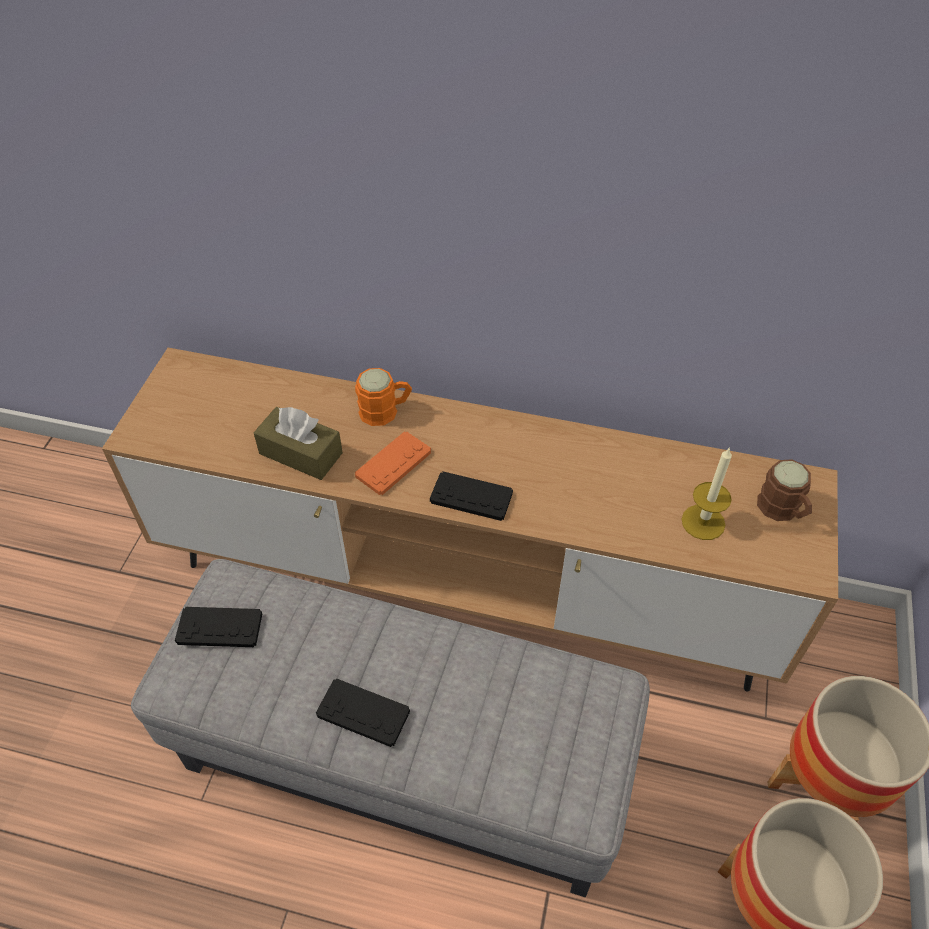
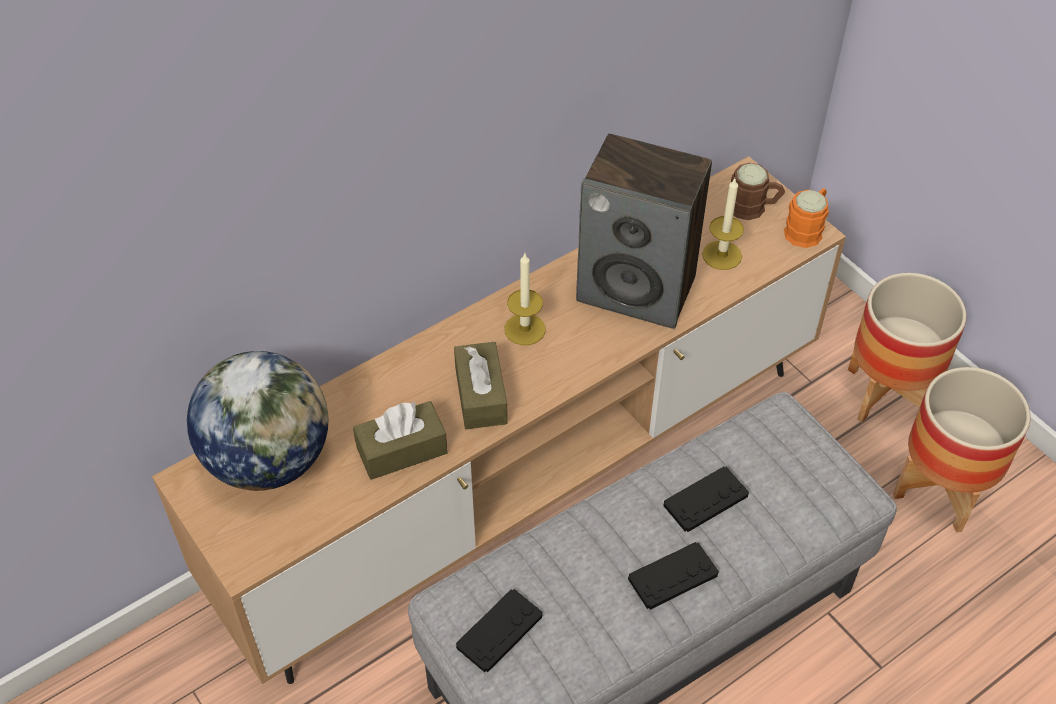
camera: 50 degrees left, 0 degrees up
orange mug [355,368,412,426] -> orange mug moved to [784,188,829,248]
orange game controller [355,432,431,495] -> brown tissue box [454,342,508,429]
black game controller [430,471,513,521] -> black game controller moved to [663,466,749,532]
none -> globe [187,351,328,491]
none -> candle [505,254,546,345]
none -> speaker [576,134,712,329]

